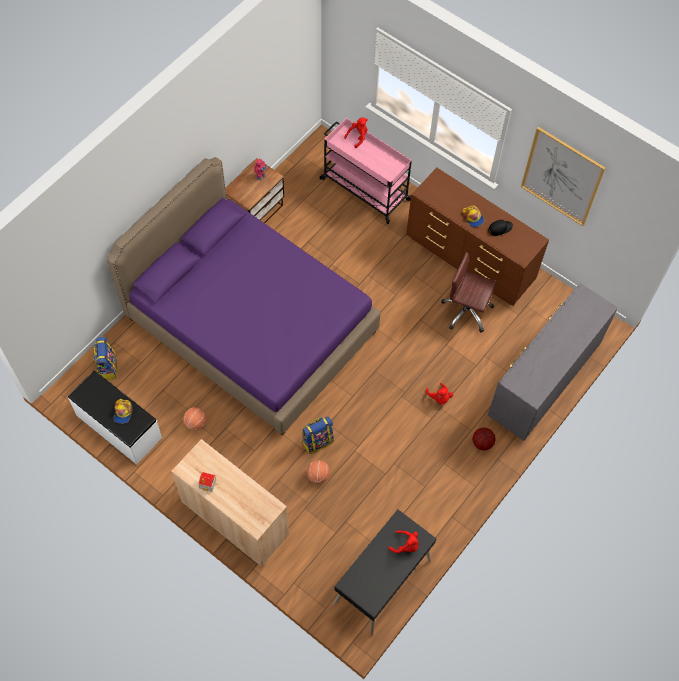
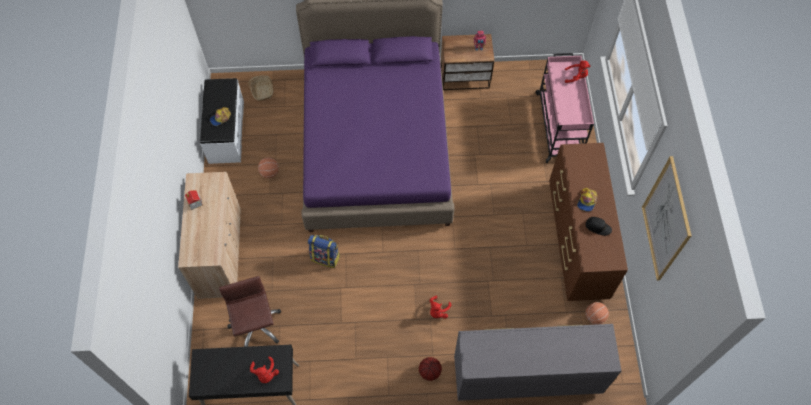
camera: 50 degrees right, 0 degrees up
backpack [93,337,117,380] -> basket [248,76,273,101]
basketball [307,460,330,484] -> basketball moved to [585,302,609,325]
brown office chair [441,252,497,332] -> brown office chair moved to [219,276,281,347]

